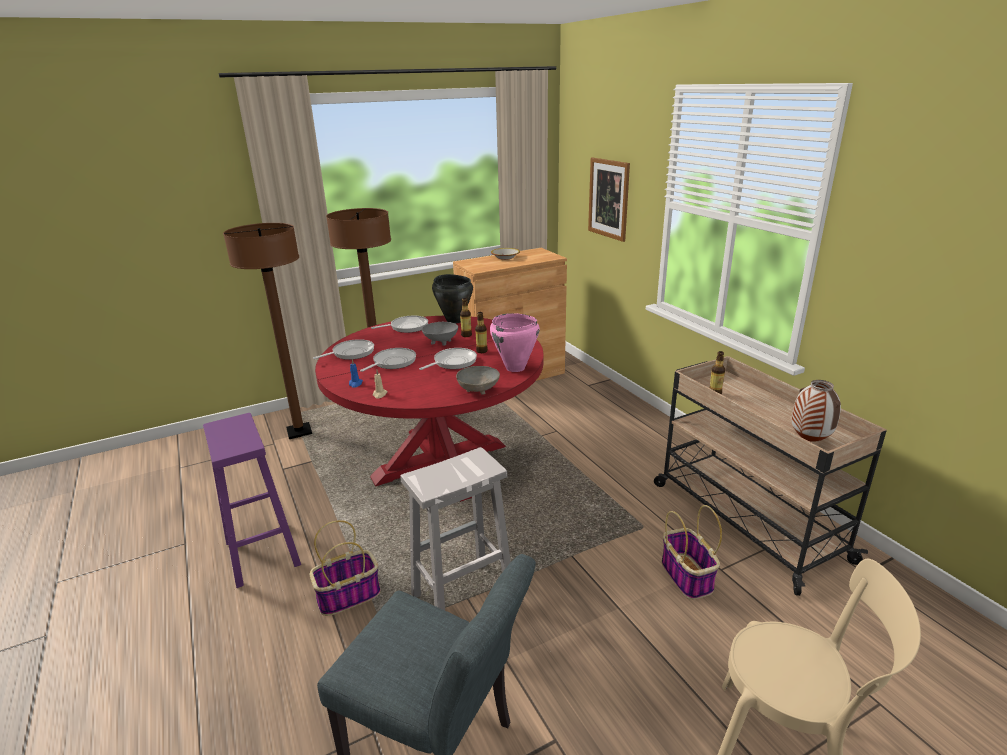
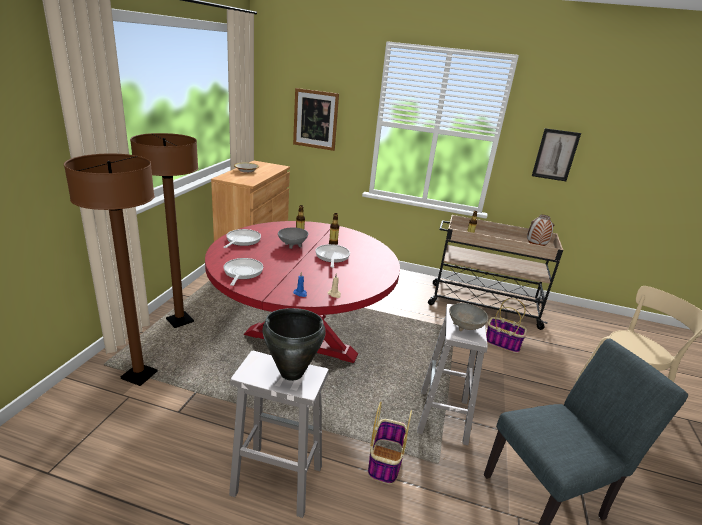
camera: 50 degrees left, 0 degrees up
purple stool [203,413,301,588] -> white stool [229,351,329,518]
frying pan [360,348,416,372] -> none
black cooking pot [432,274,473,324] -> black cooking pot moved to [262,308,326,381]
grey bowl [456,366,500,395] -> grey bowl moved to [449,303,488,331]
pink cooking pot [490,313,540,372] -> none
none -> picture [532,128,581,181]

